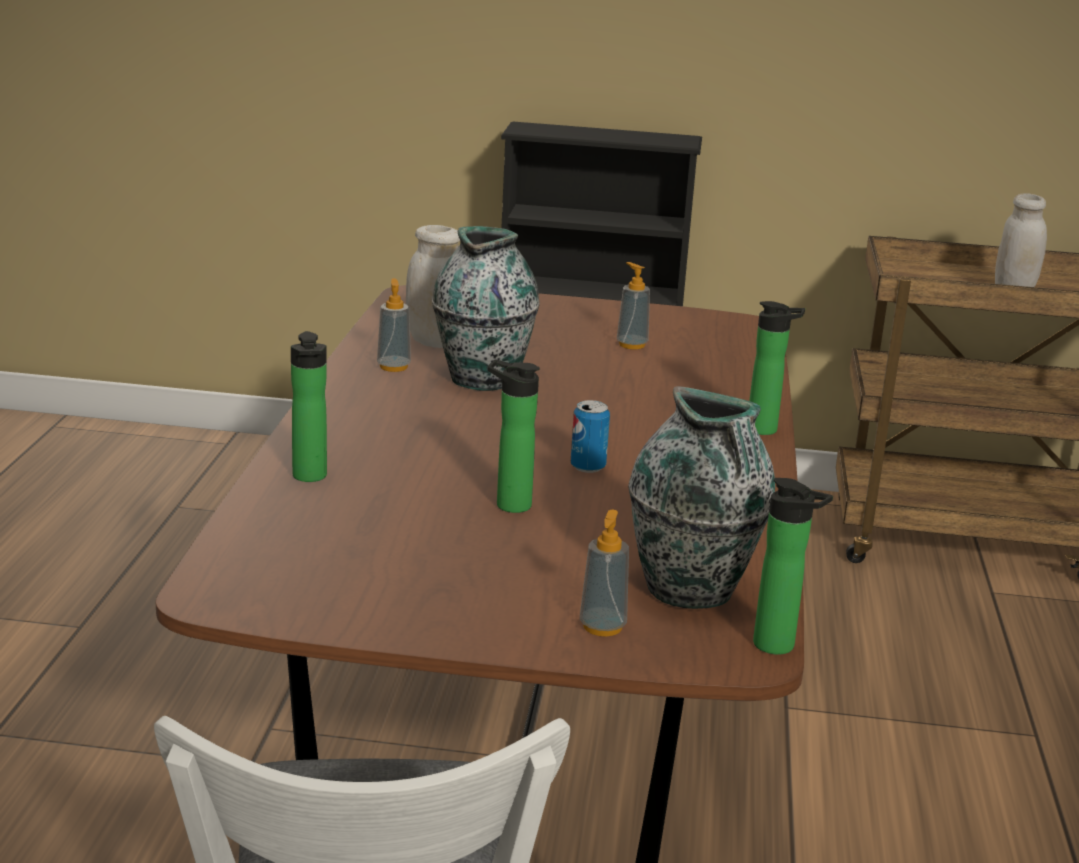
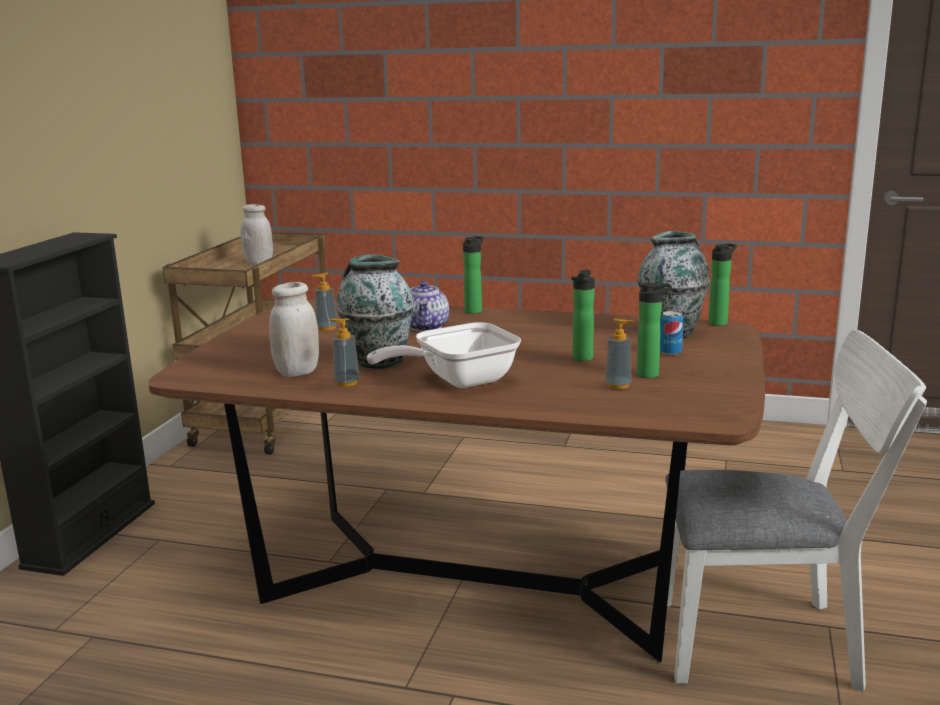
camera: 80 degrees left, 5 degrees down
bottle [291,331,327,482] -> bottle moved to [637,283,672,378]
can [571,400,610,473] -> can moved to [660,311,684,355]
soap dispenser [580,510,629,637] -> soap dispenser moved to [605,319,634,389]
none -> frying pan [367,322,521,388]
none -> teapot [410,281,449,331]

